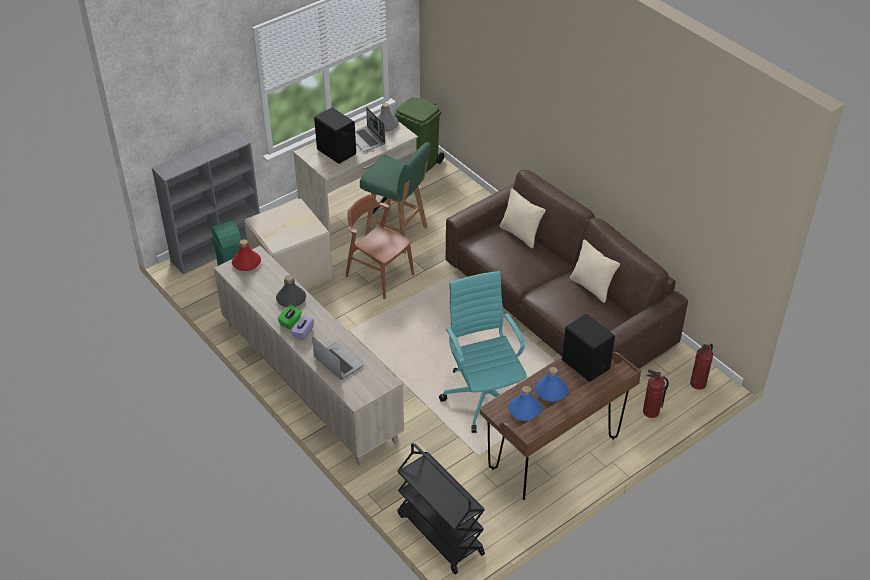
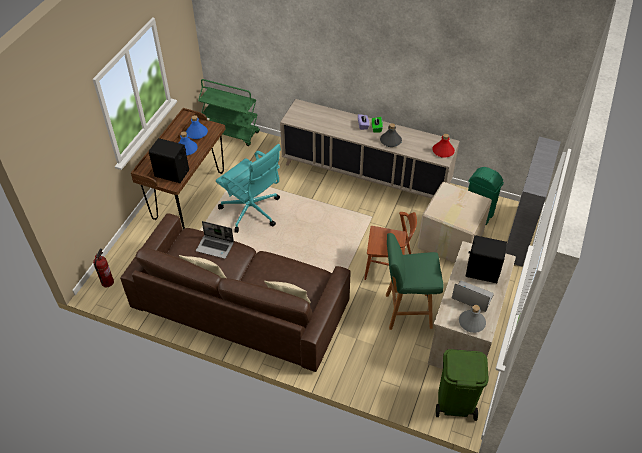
camera: 150 degrees right, 5 degrees up
laptop [312,337,364,380] -> laptop moved to [196,221,234,259]
black cart [397,443,485,574] -> green cart [198,79,260,146]
fire extinguisher [643,370,669,418] -> none

